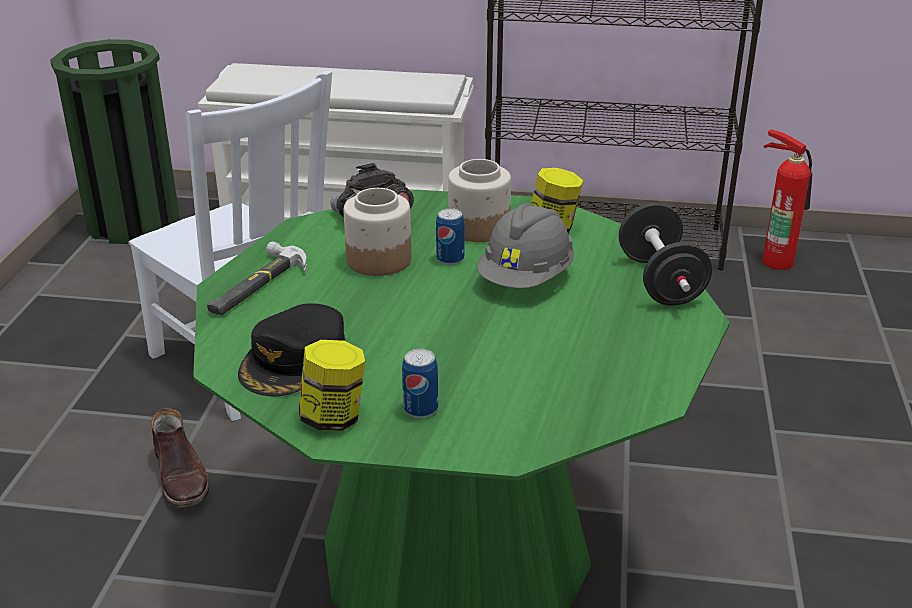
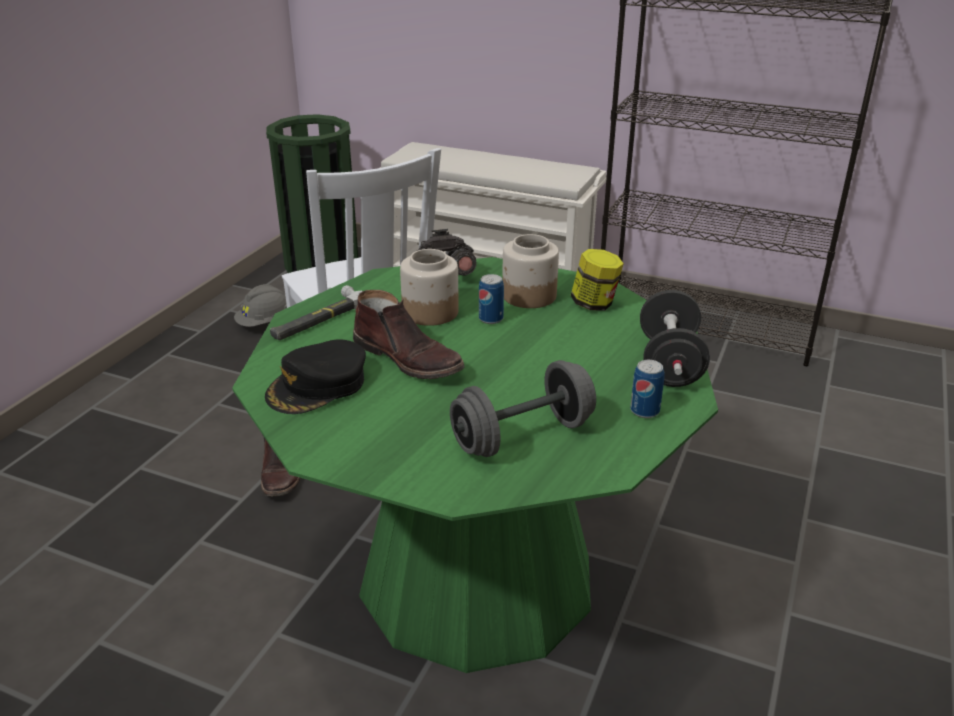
camera: 15 degrees right, 0 degrees up
jar [299,340,365,431] -> none
can [402,349,438,418] -> can moved to [630,360,664,418]
grey hard hat [477,203,574,288] -> grey hard hat moved to [234,284,287,327]
fire extinguisher [763,129,812,270] -> none
none -> brown boot [353,290,465,379]
none -> grey dumbbell [450,360,596,457]

